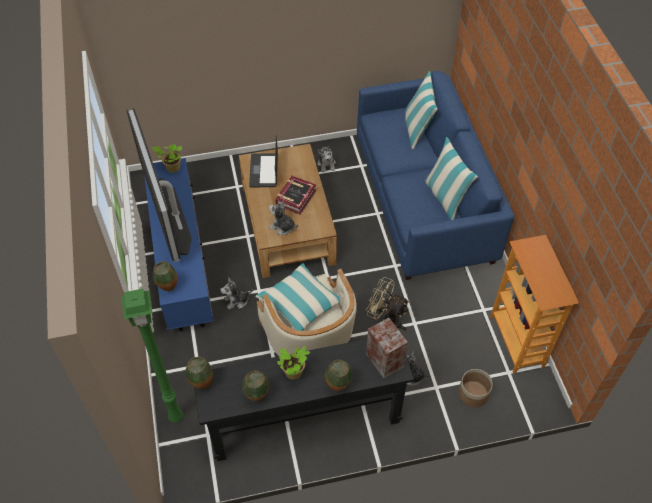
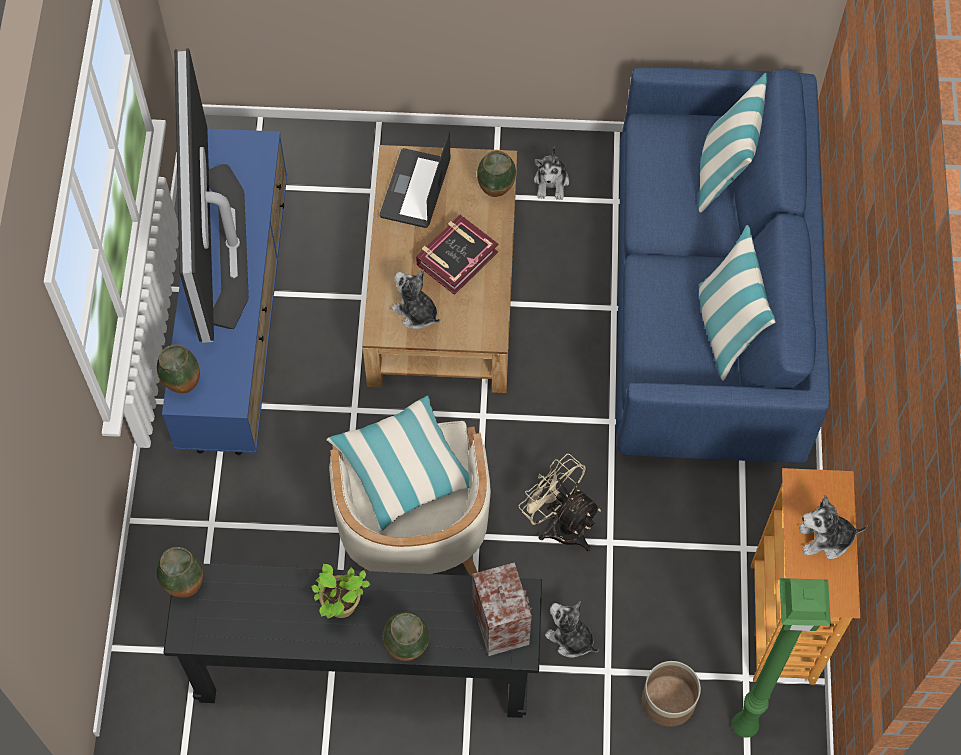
camera: 15 degrees right, 10 degrees up
green floor lamp [121,288,183,423] -> green floor lamp moved to [732,578,831,738]
potted plant [152,144,182,173] -> none
plush toy [220,277,253,309] -> plush toy moved to [799,495,868,559]
vase [242,371,269,401] -> vase moved to [477,151,516,197]

